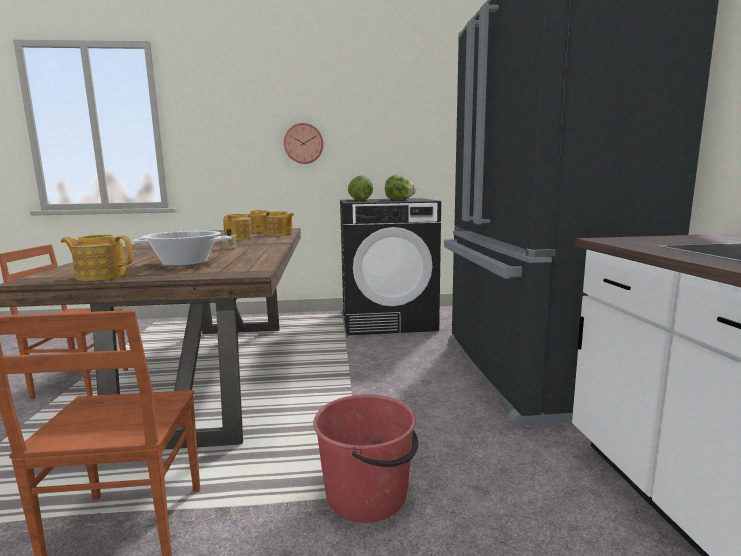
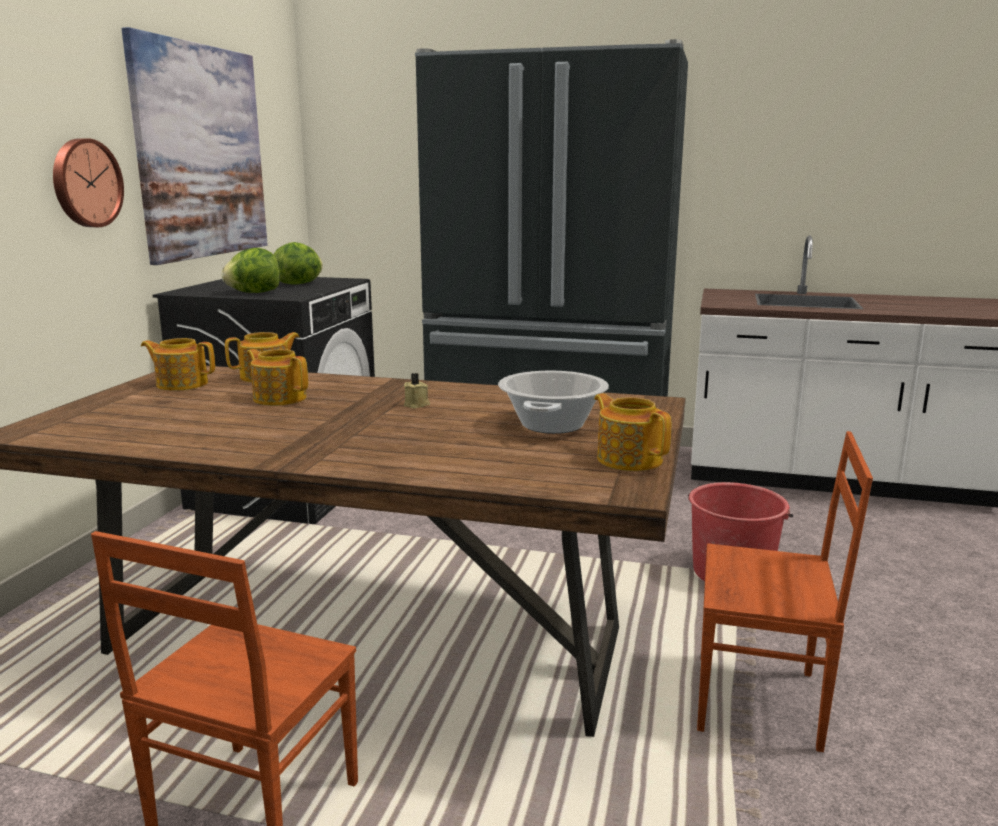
camera: 70 degrees left, 5 degrees up
teapot [61,235,133,281] -> teapot turned 120 degrees clockwise [594,393,671,471]
none -> picture [122,27,268,265]

